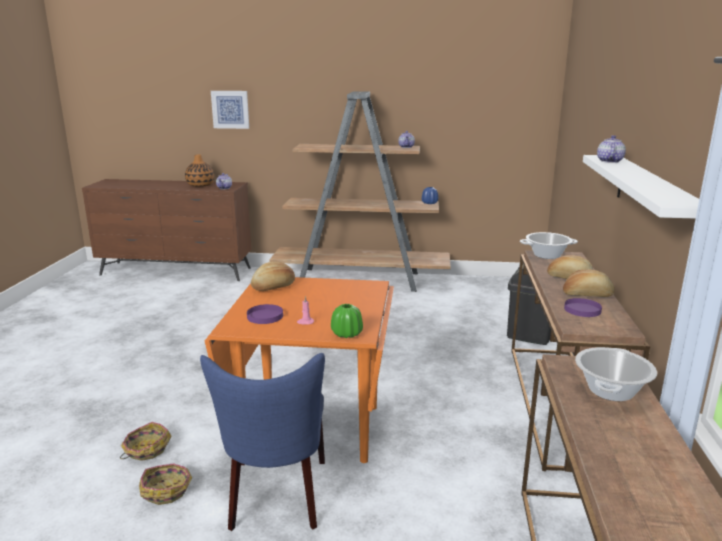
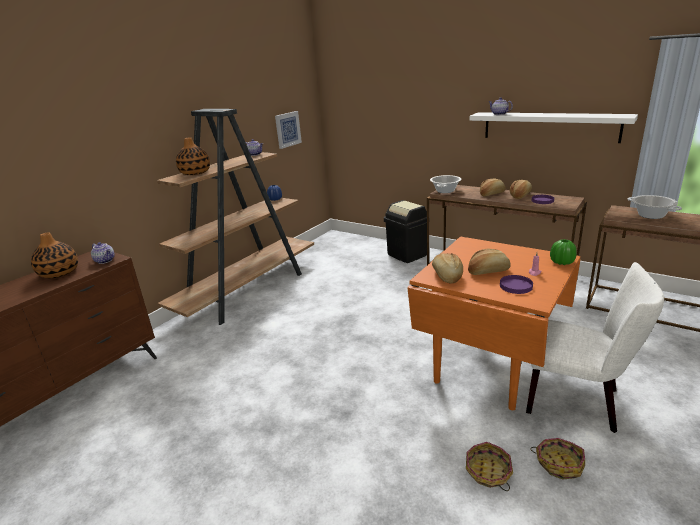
camera: 60 degrees left, 5 degrees up
blue chair [200,353,325,531] -> white chair [526,262,664,433]
picture [211,91,249,129] -> picture moved to [275,111,302,149]
none -> vase [176,137,210,175]
none -> bread [468,249,511,275]

